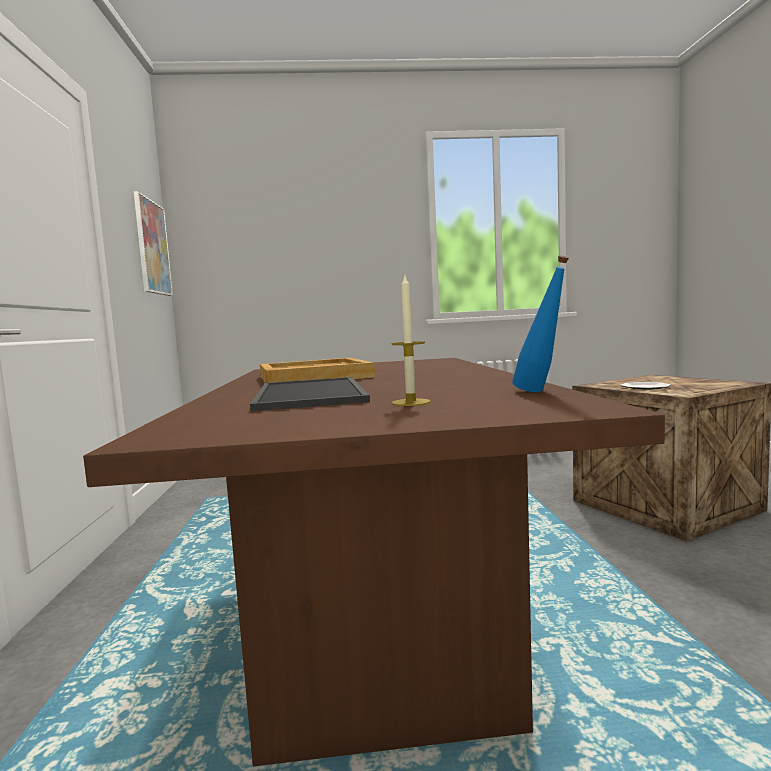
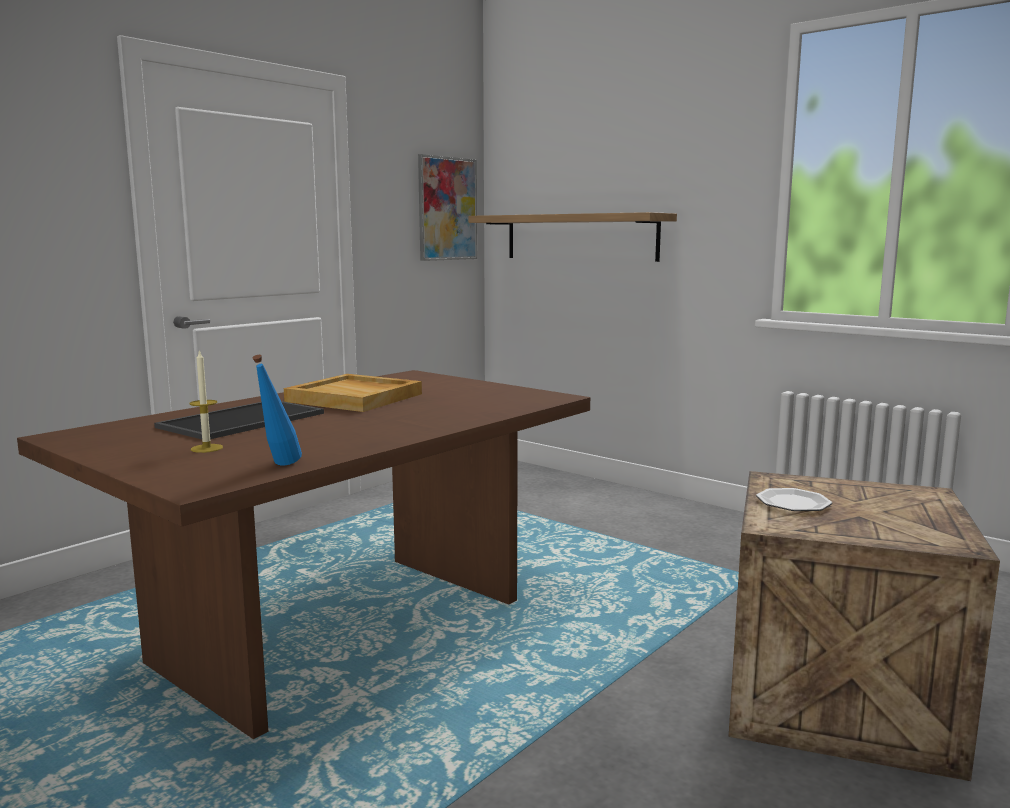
camera: 45 degrees right, 5 degrees up
none -> shelf [468,212,677,262]

